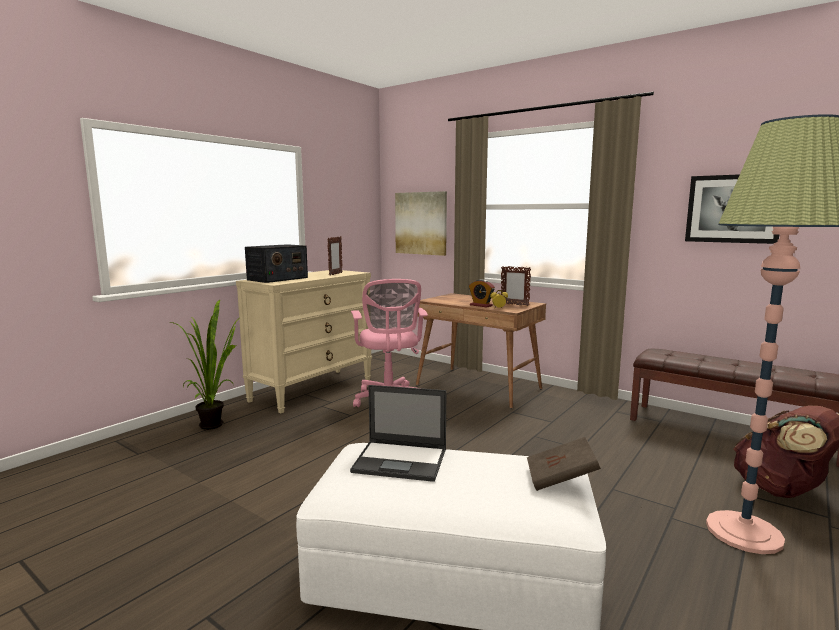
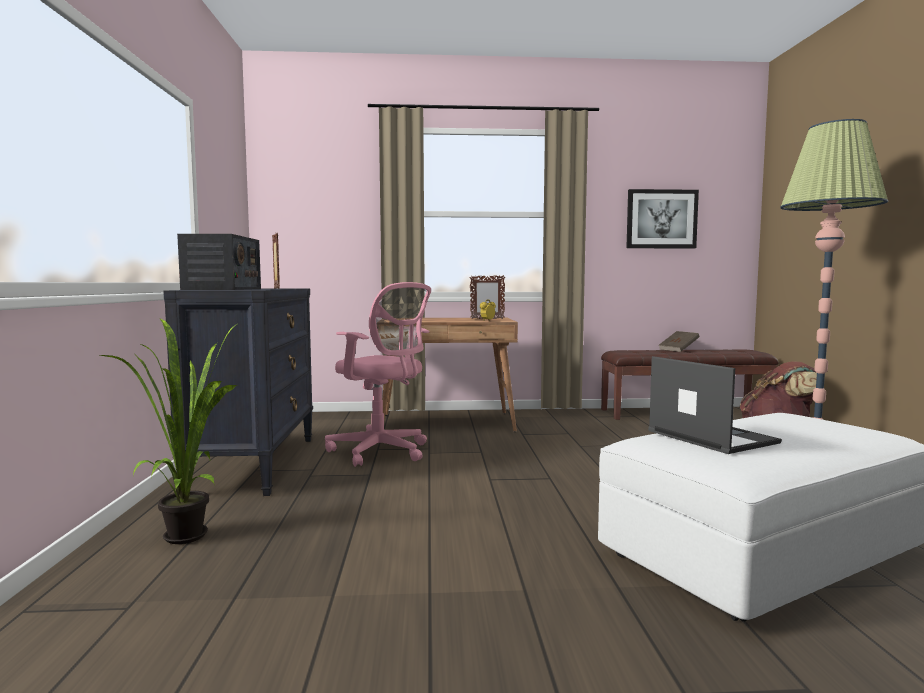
camera: 40 degrees left, 5 degrees down
beige dresser [236,270,372,413] -> black dresser [163,289,313,496]
laptop [350,385,447,482] -> laptop turned 90 degrees counterclockwise [648,356,782,454]
picture [395,191,447,256] -> none
alarm clock [469,279,495,307] -> none
brown book [527,437,601,491] -> brown book moved to [659,331,699,352]

